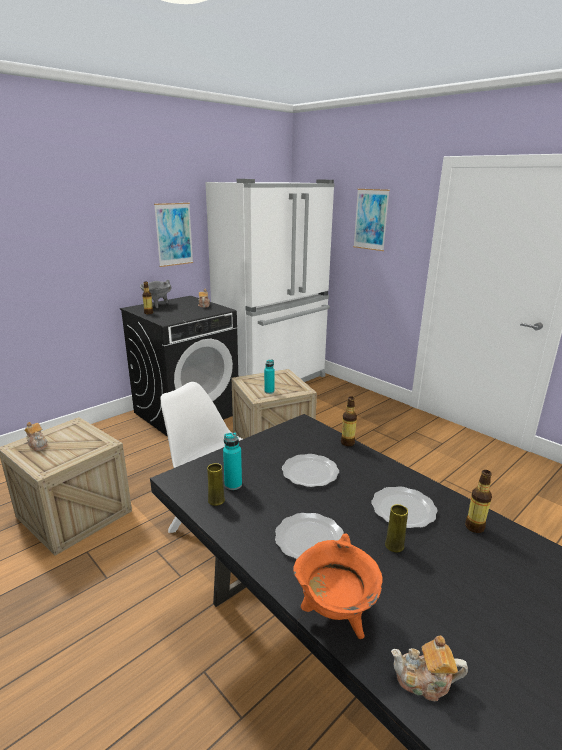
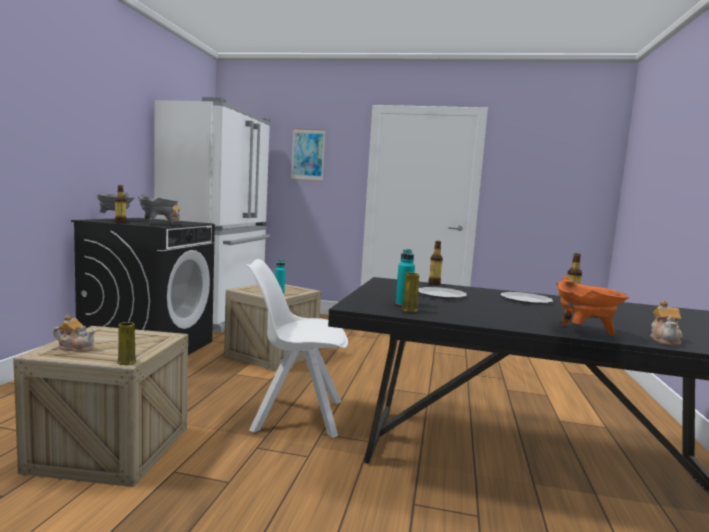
camera: 35 degrees left, 15 degrees down
picture [154,203,193,267] -> none
plate [275,513,344,560] -> none
yellow vase [385,504,408,552] -> yellow vase moved to [117,322,136,365]
teapot [391,635,468,701] -> teapot turned 45 degrees counterclockwise [650,300,683,346]
none -> grey cooking pot [138,194,178,225]

